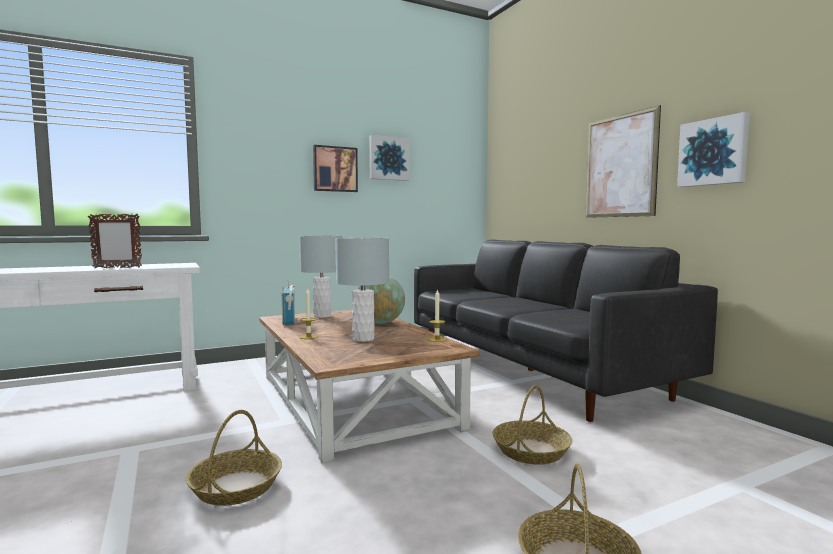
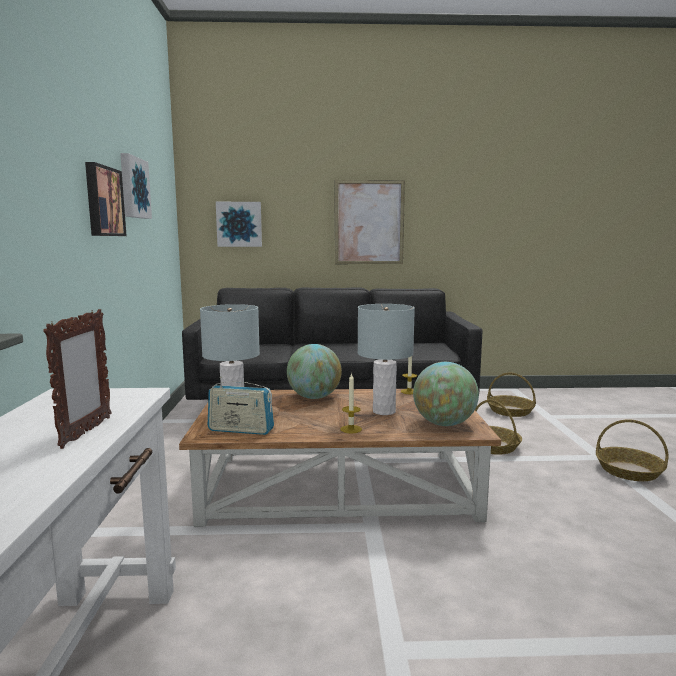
camera: 65 degrees left, 5 degrees up
basket [186,410,282,506] -> basket moved to [487,373,536,417]
picture [677,112,750,187] -> picture moved to [216,202,262,247]
none -> globe [413,362,479,426]

